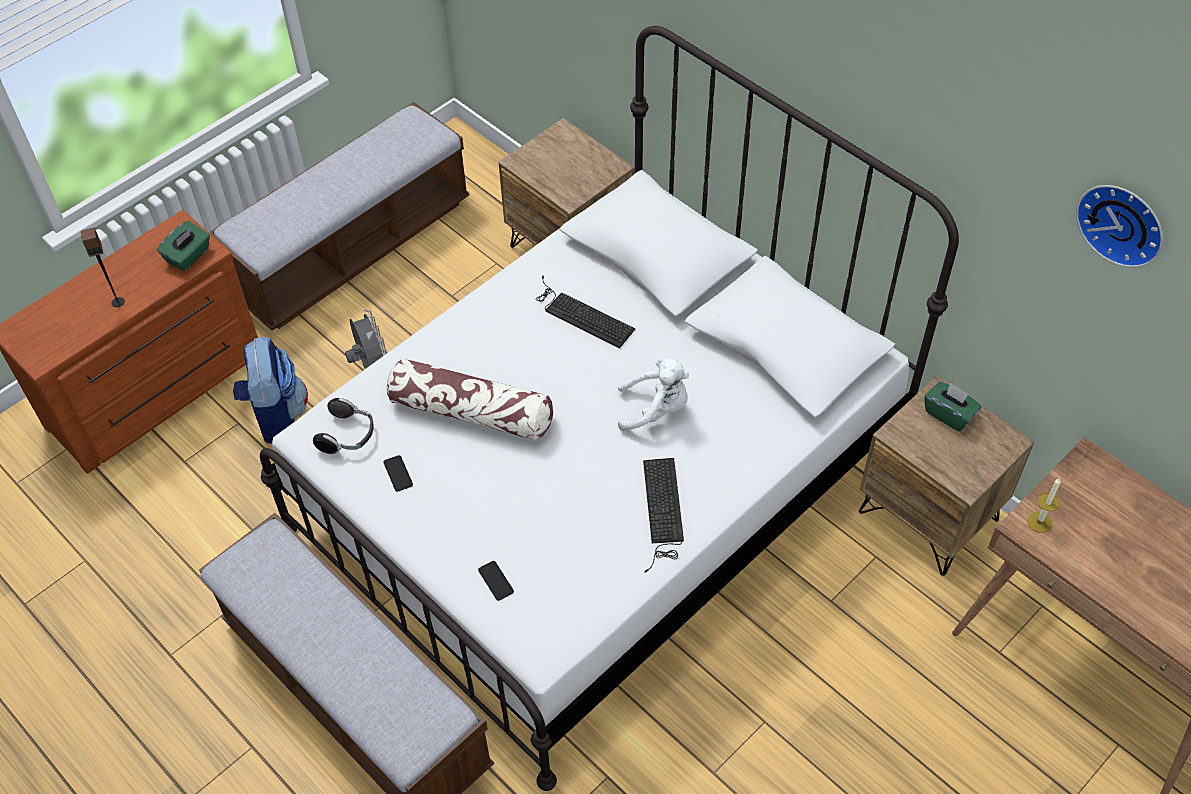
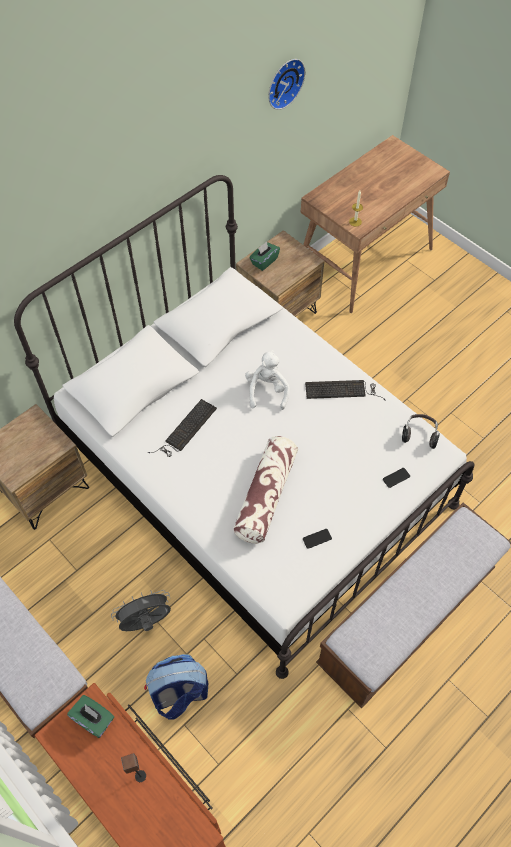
camera: 90 degrees left, 5 degrees up
headphones [313,398,373,454] -> headphones moved to [402,414,440,449]

